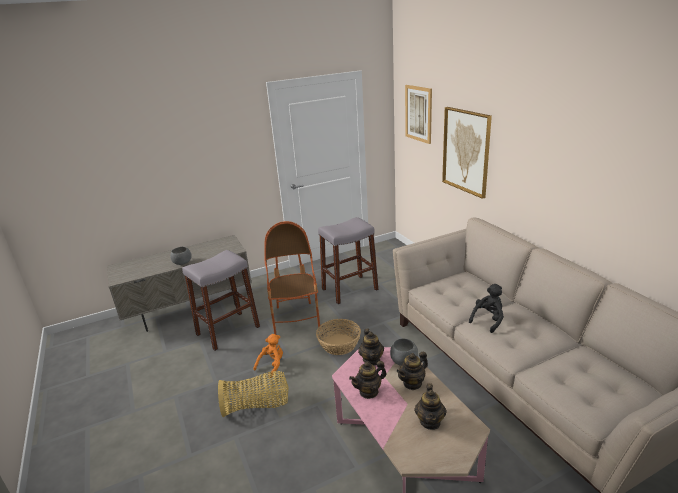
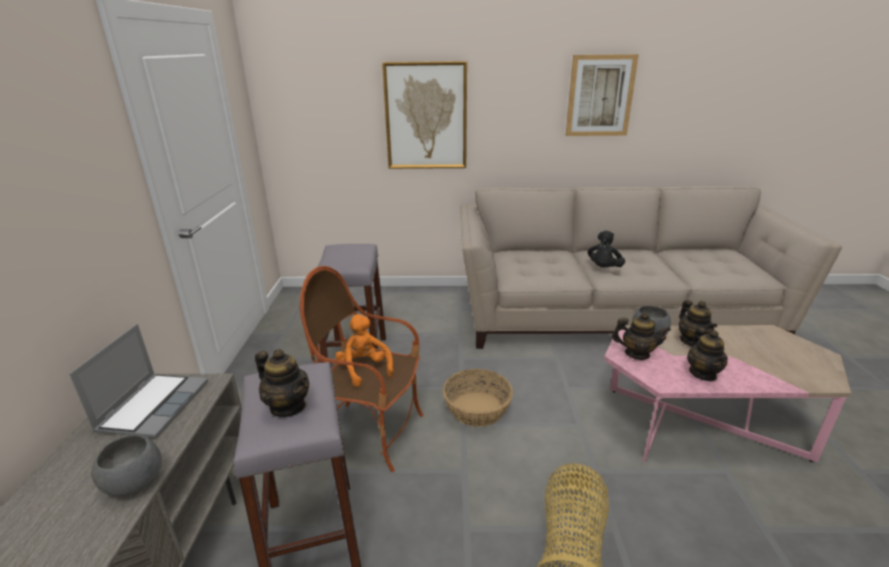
camera: 65 degrees left, 0 degrees up
orange plush toy [253,334,283,378] -> orange plush toy moved to [335,314,393,387]
picture [405,85,432,144] -> picture moved to [566,54,639,136]
teapot [414,383,447,430] -> teapot moved to [255,349,309,417]
black plush toy [469,284,504,333] -> black plush toy turned 135 degrees counterclockwise [588,231,625,267]
none -> laptop [69,324,208,438]

